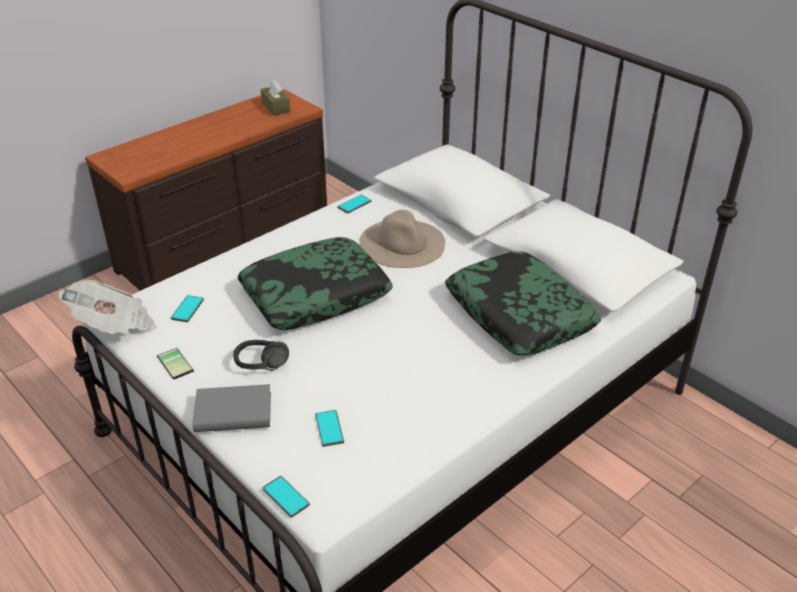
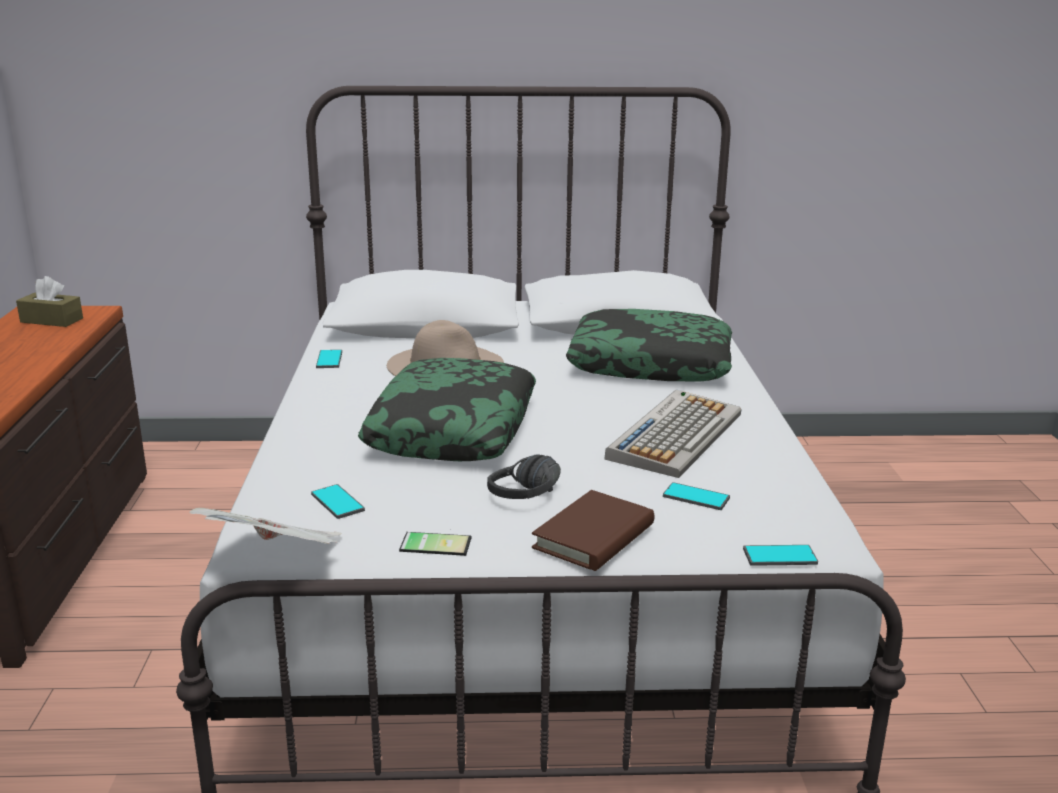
camera: 50 degrees left, 15 degrees down
grey book [192,384,271,432] -> brown book [532,490,655,571]
none -> keyboard [604,390,742,478]

